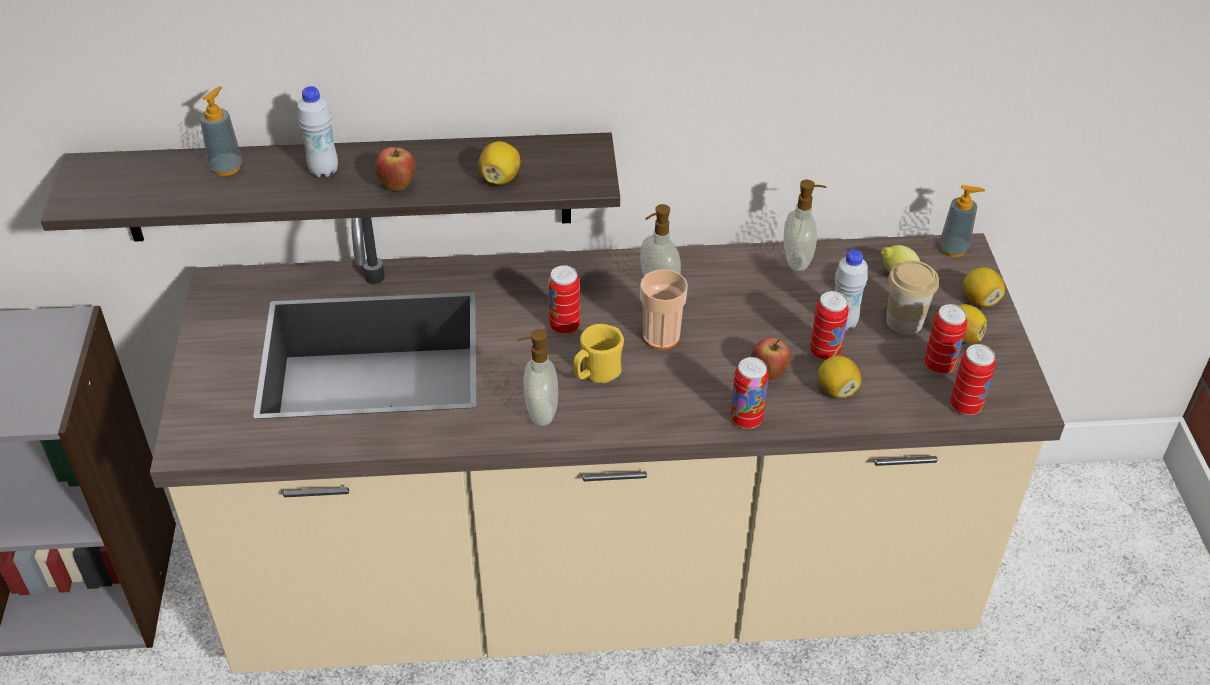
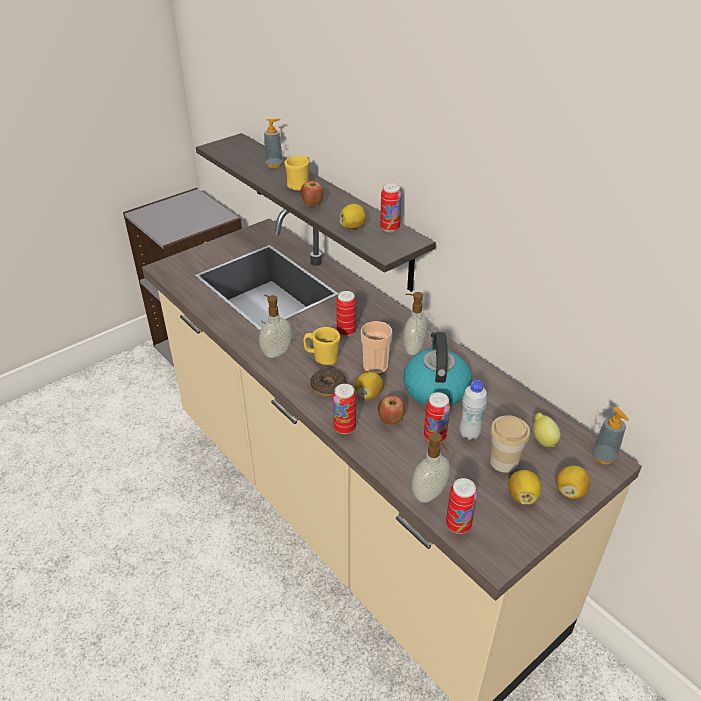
camera: 55 degrees right, 5 degrees down
white bottle [297,86,338,178] -> yellow mug [285,156,309,190]
soap dispenser [783,180,826,271] -> soap dispenser moved to [411,432,450,503]
lemon [818,355,861,398] -> lemon moved to [355,372,384,400]
can [924,304,967,374] -> can moved to [380,183,402,232]
none -> donut [310,368,347,397]
none -> kettle [403,332,472,406]

